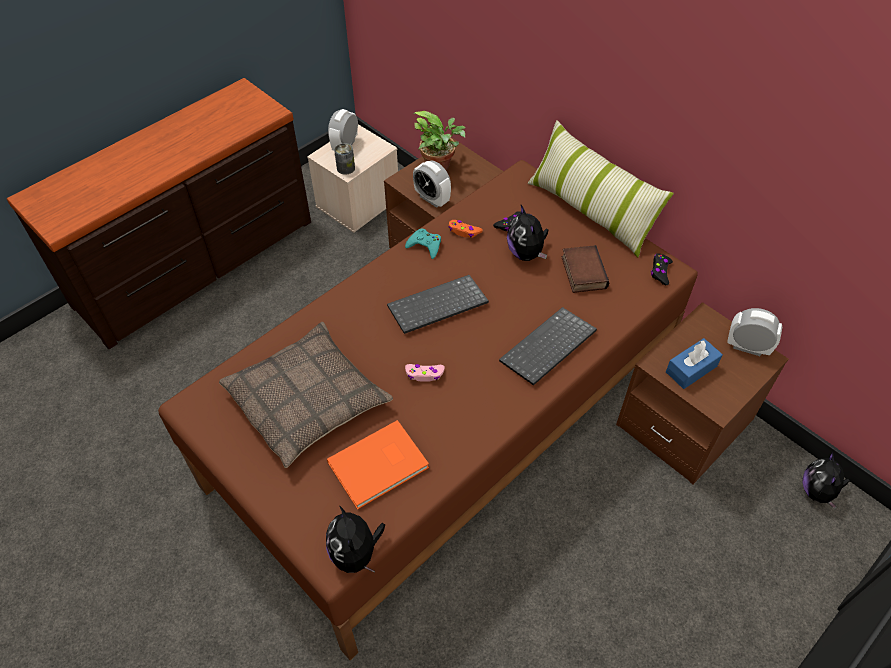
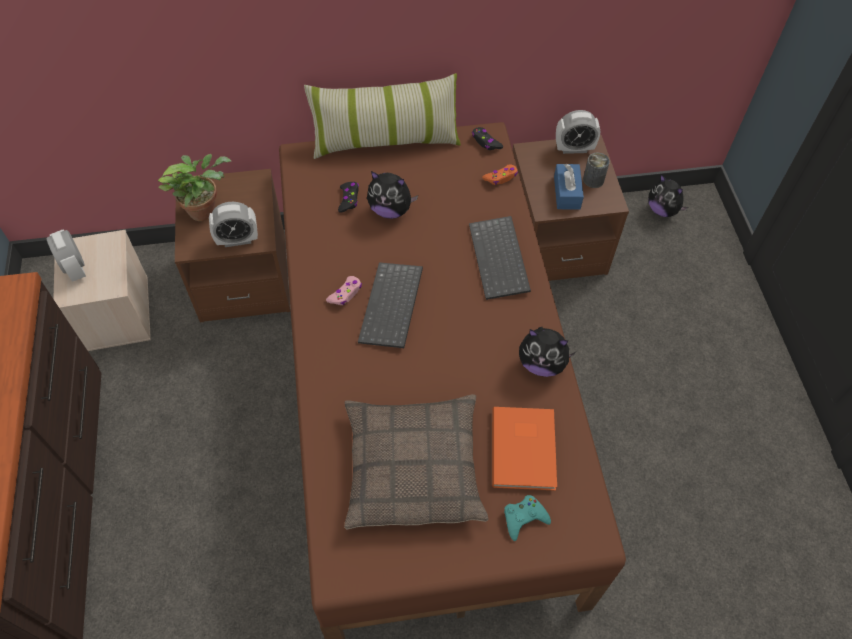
camera: 55 degrees left, 5 degrees up
plush toy [326,506,385,573] -> plush toy moved to [519,327,576,377]
can [334,143,355,175] -> can moved to [583,153,610,188]
turquoise game controller [405,229,441,259] -> turquoise game controller moved to [504,495,551,541]
pink game controller [405,364,445,382] -> pink game controller moved to [326,276,362,305]
orange game controller [449,220,483,238] -> orange game controller moved to [482,164,518,185]
book [562,245,609,293] -> none
alarm clock [727,308,782,356] -> alarm clock turned 150 degrees counterclockwise [556,110,600,154]

